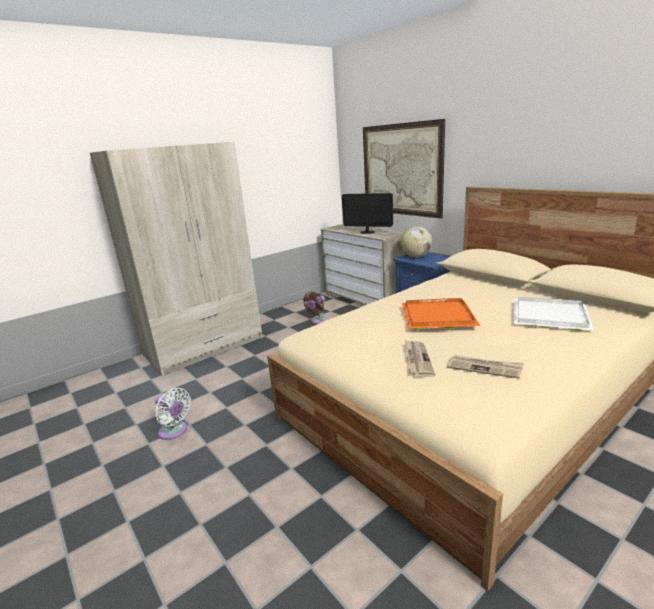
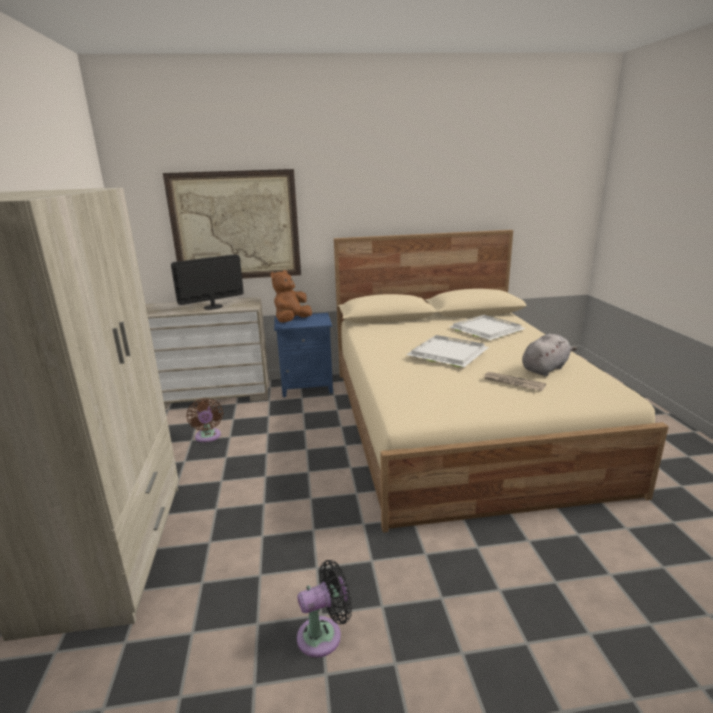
camera: 60 degrees left, 0 degrees up
white fan [155,388,191,440] -> black fan [297,560,352,658]
globe [401,226,433,258] -> brown plush toy [271,270,312,323]
orange tray [402,298,481,330] -> white tray [406,335,489,367]
newspaper [447,355,524,379] -> grey plush toy [522,334,577,376]

